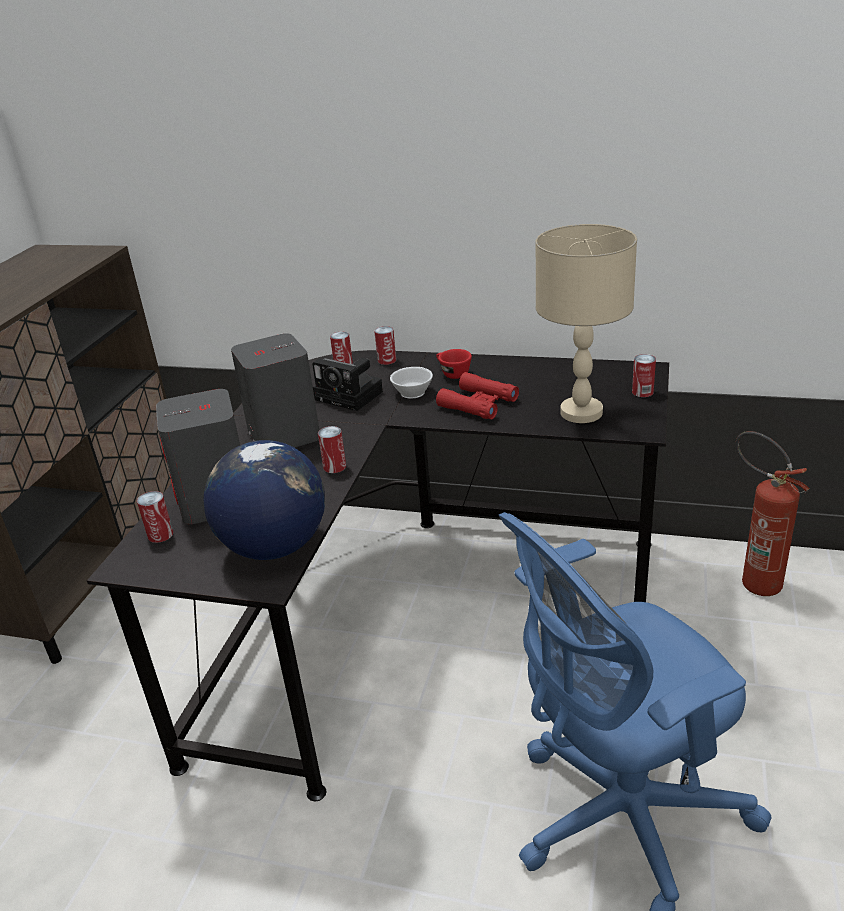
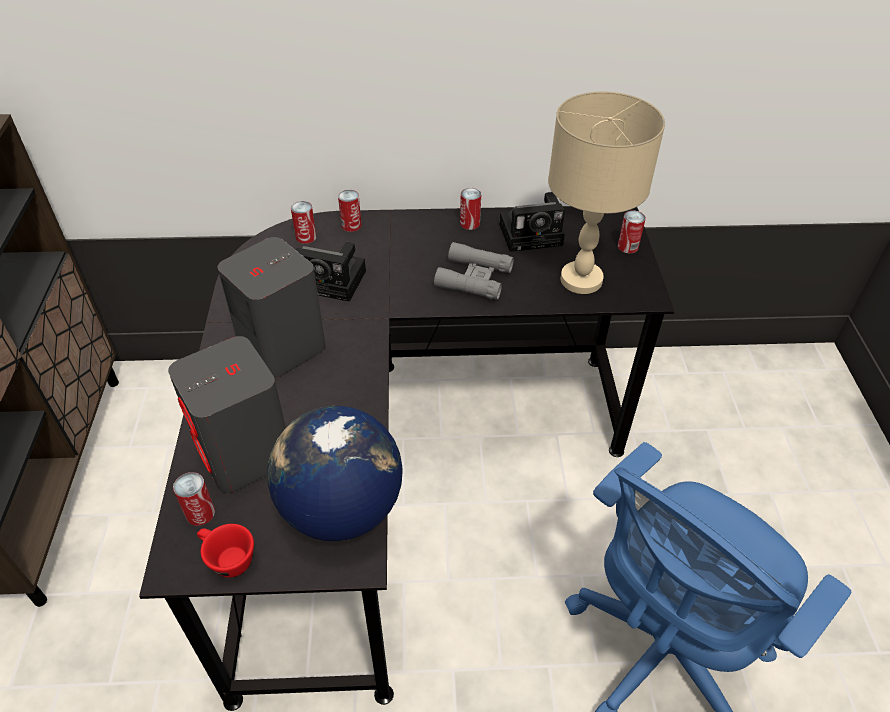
camera: 20 degrees left, 15 degrees up
can [318,426,346,473] -> can moved to [460,188,481,230]
white cup [390,367,433,399] -> none
red cup [436,349,472,379] -> red cup moved to [197,524,254,578]
red binoculars [436,372,519,419] -> grey binoculars [434,242,514,300]
fire extinguisher [736,431,810,596] -> none
none -> camera [499,192,565,252]

